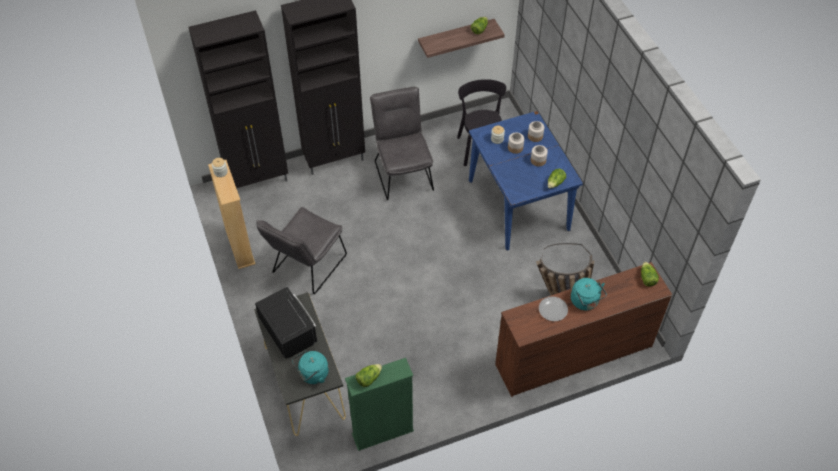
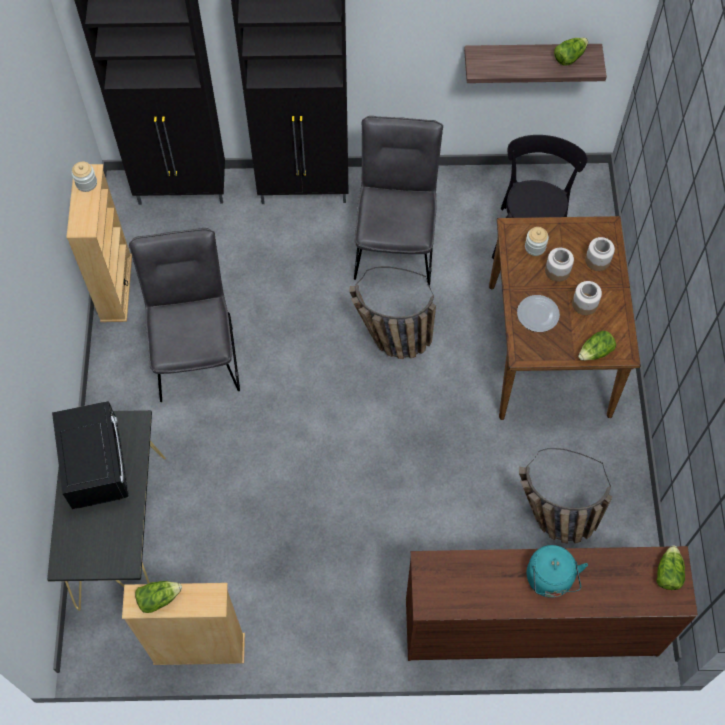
camera: 20 degrees right, 10 degrees up
grey chair [256,207,347,294] -> grey chair turned 120 degrees clockwise [129,228,240,402]
turquoise kettle [292,351,329,384] -> none
green bookcase [345,358,414,451] -> beige bookcase [122,583,245,665]
blue dining table [469,111,583,251] -> brown dining table [489,216,641,420]
plate [539,296,568,321] -> plate moved to [517,295,560,332]
none -> basket [349,267,436,359]

